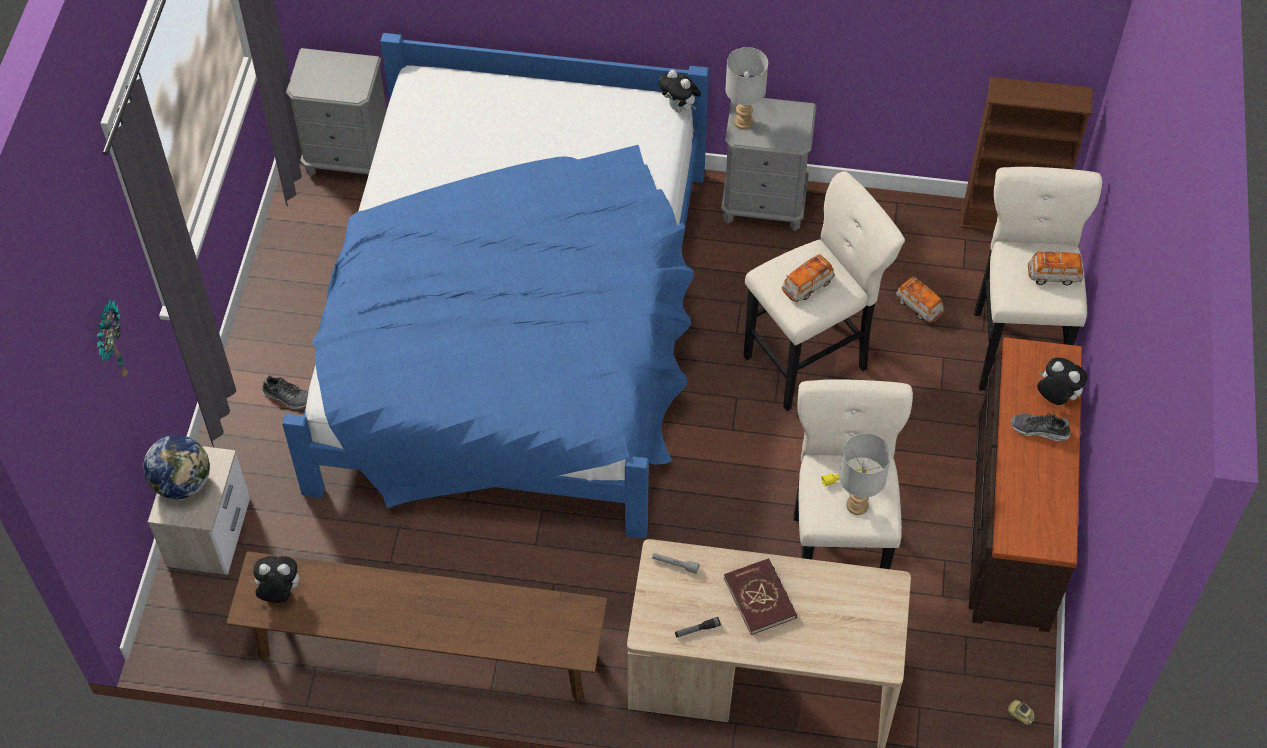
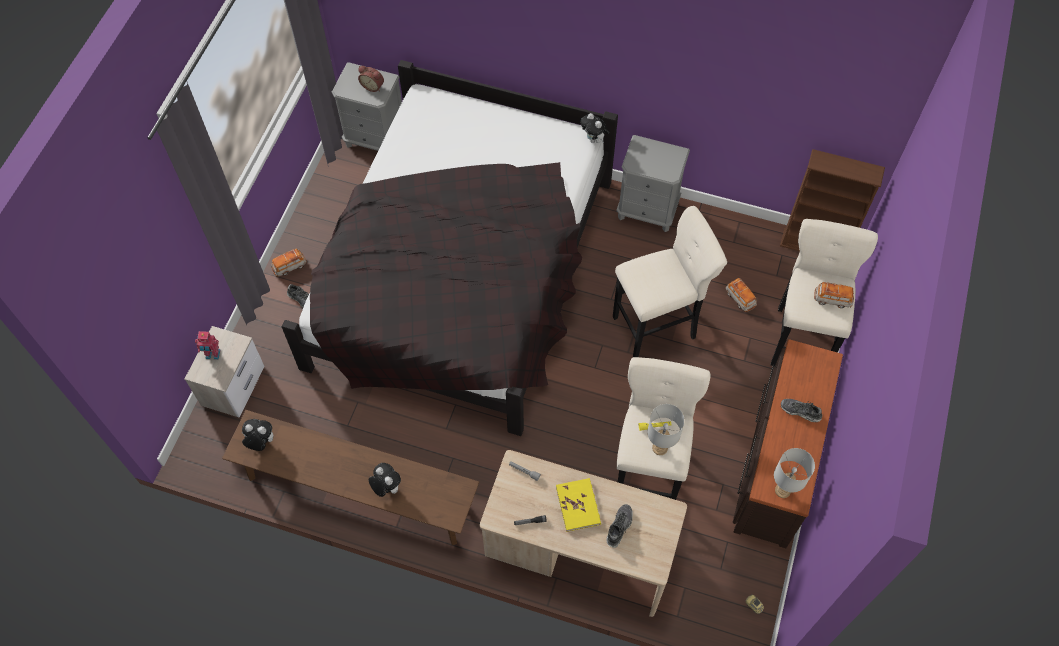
camera: 10 degrees right, 5 degrees up
wall clock [97,299,128,377] -> none
globe [143,435,210,499] -> toy robot [195,331,221,360]
blue bed [282,33,709,539] -> black bed [282,60,618,436]
red book [724,558,797,635] -> yellow book [556,478,601,532]
grey table lamp [725,47,768,129] -> grey table lamp moved to [774,448,815,498]
toy car [782,254,835,302] -> toy car moved to [271,249,307,277]
plush toy [1037,357,1088,405] -> plush toy moved to [368,463,401,497]
none -> alarm clock [358,66,384,92]
none -> shoe [606,504,633,548]

